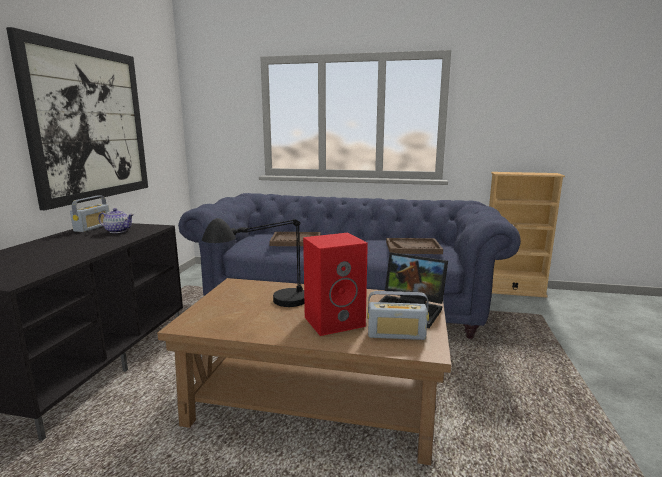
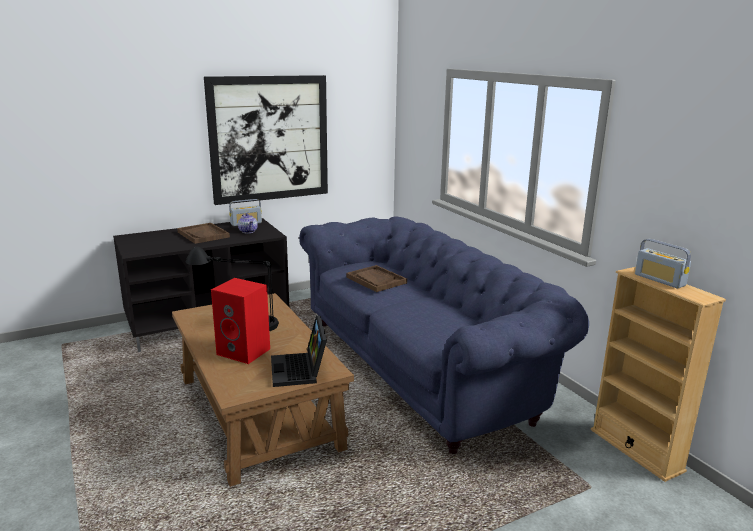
camera: 50 degrees right, 5 degrees up
radio [367,291,429,340] -> radio moved to [635,239,691,289]
brown tray [386,238,443,254] -> brown tray moved to [177,223,230,244]

